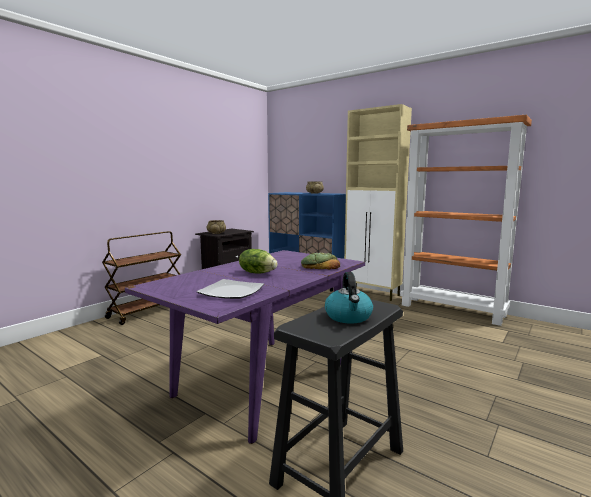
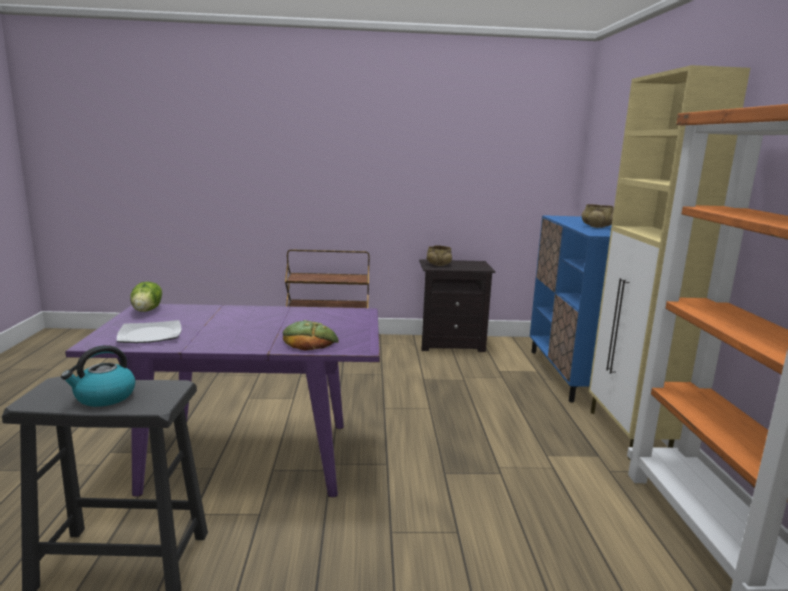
camera: 50 degrees right, 5 degrees up
lettuce [239,249,278,274] -> lettuce moved to [130,282,162,312]

